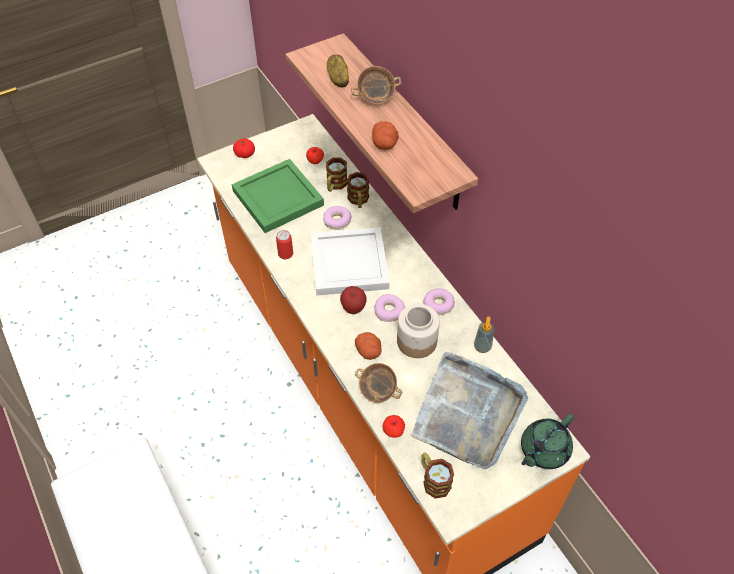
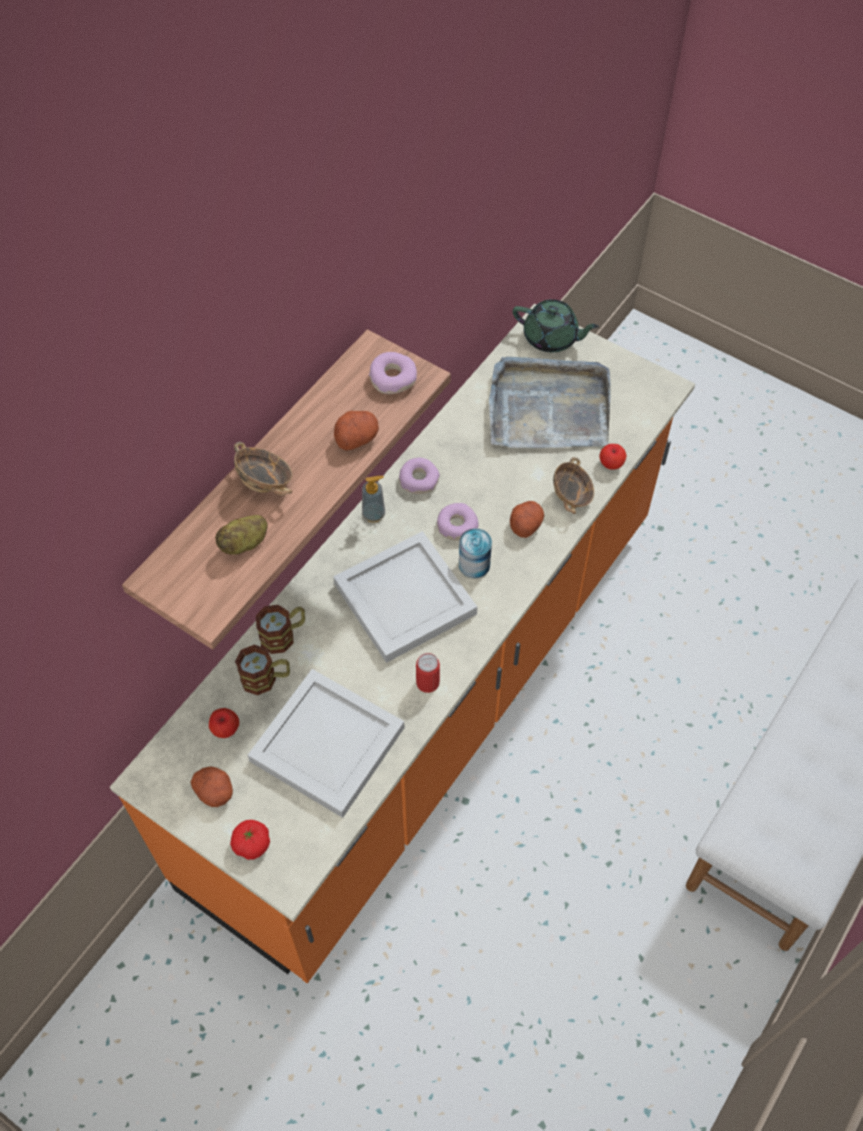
camera: 115 degrees left, 5 degrees up
green tray [232,159,324,233] -> white tray [248,669,404,818]
donut [323,206,351,230] -> donut moved to [369,352,417,394]
apple [340,286,367,314] -> can [459,528,492,578]
jar [397,304,440,358] -> none
mug [421,453,454,499] -> none
soap dispenser [474,317,494,353] -> soap dispenser moved to [362,476,385,522]
none -> potato [190,767,233,807]

